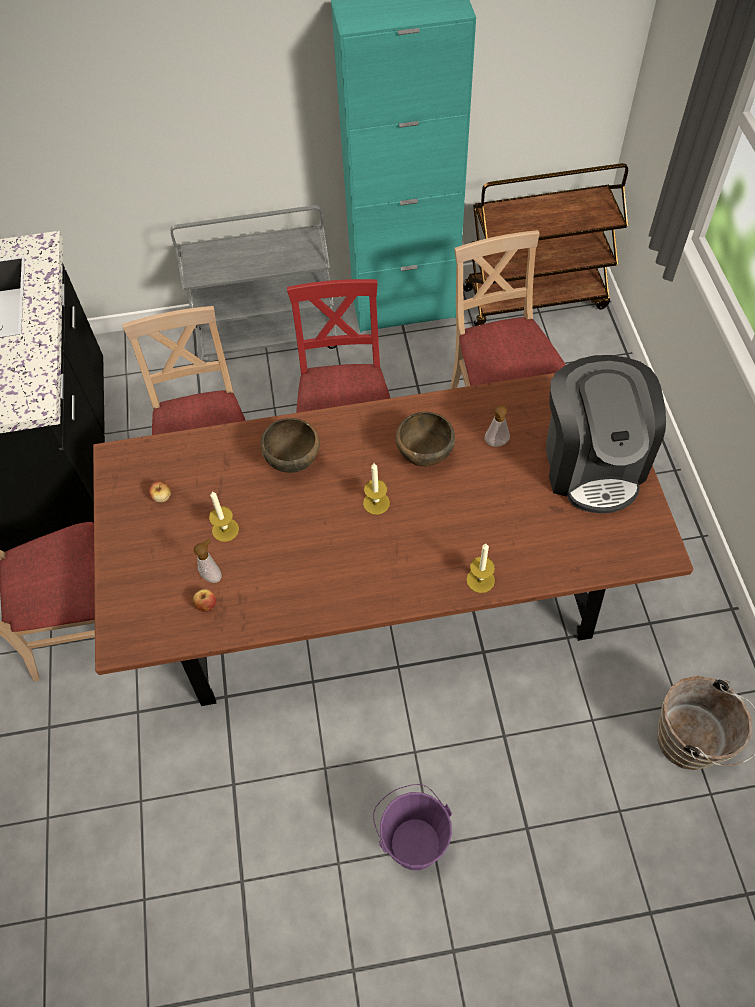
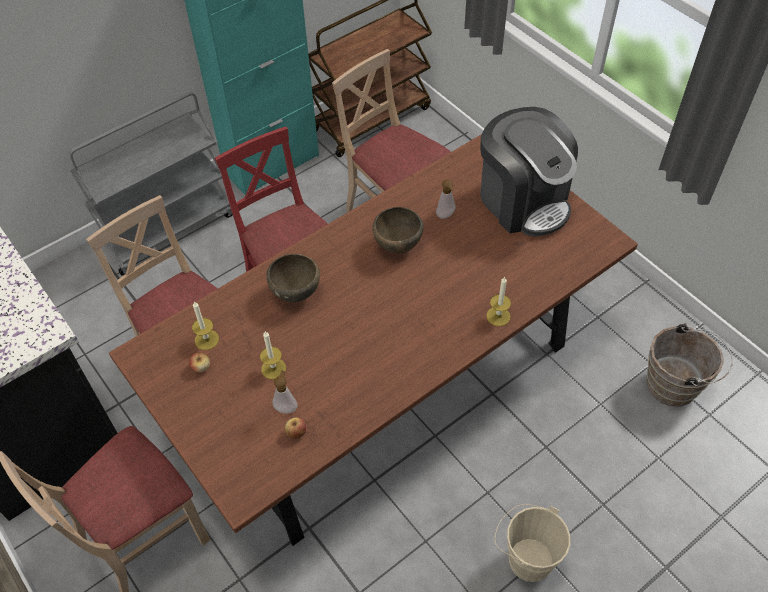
camera: 30 degrees left, 5 degrees down
candle [363,463,390,515] -> candle moved to [192,301,219,350]
purple bucket [373,784,452,870] -> beige bucket [495,504,570,582]

